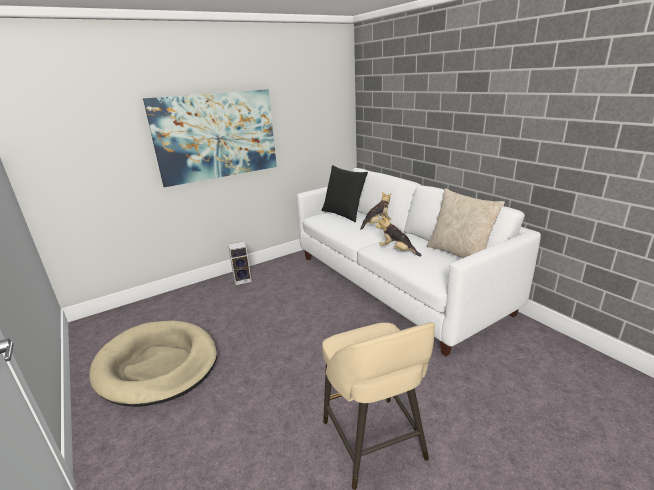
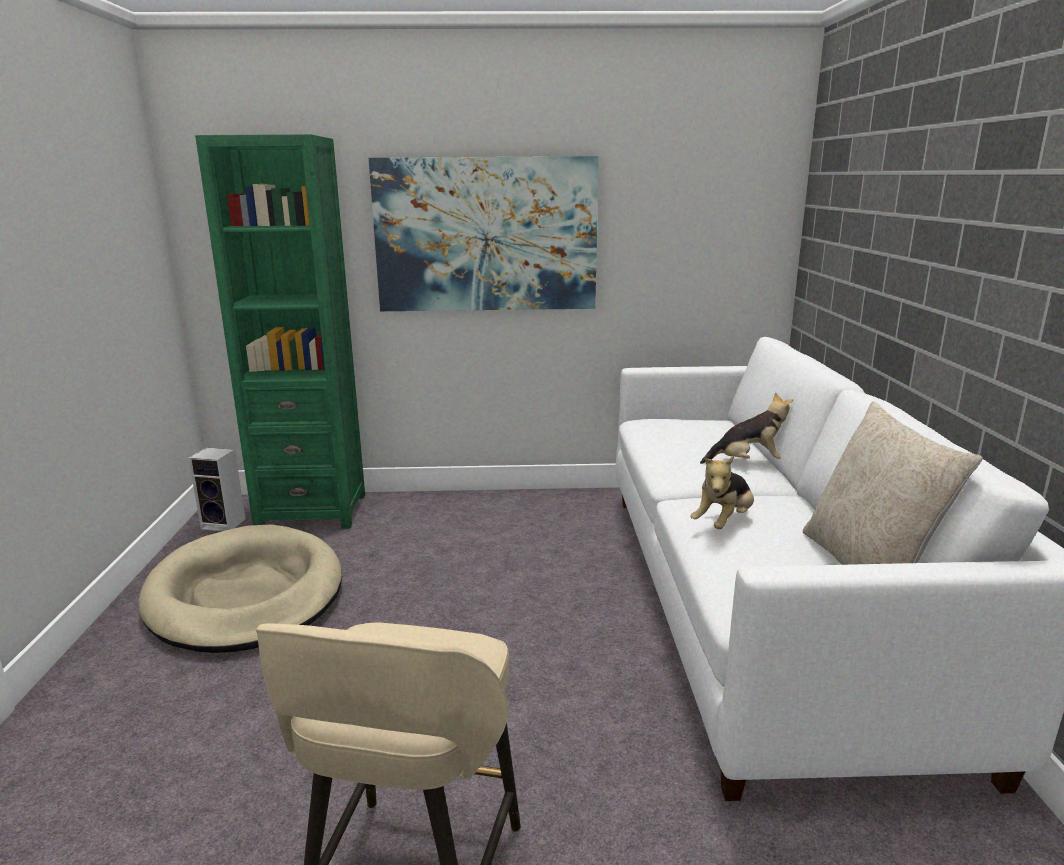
camera: 30 degrees right, 5 degrees down
speaker [228,241,252,285] -> speaker moved to [189,448,246,532]
black pillow [321,165,368,222] -> none
plush toy [376,215,422,257] -> plush toy turned 120 degrees counterclockwise [690,456,754,529]
none -> green bookcase [195,134,365,529]

